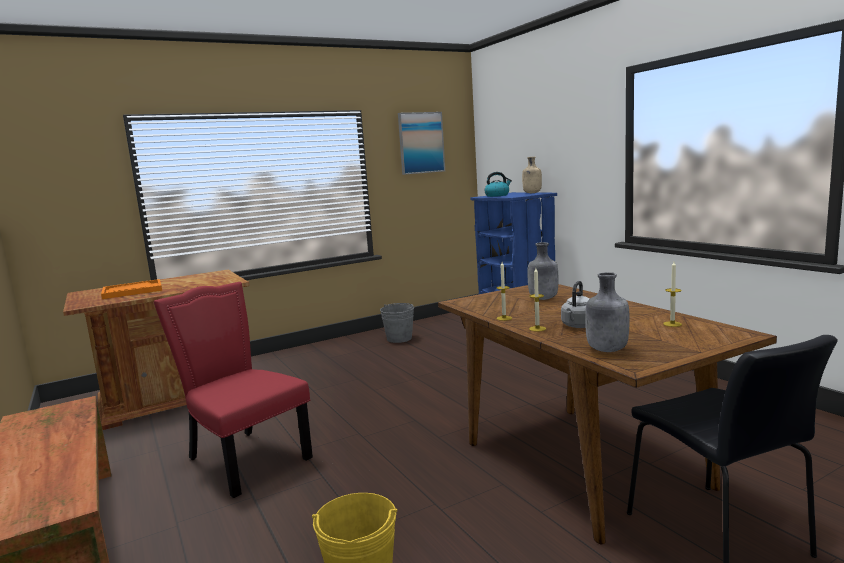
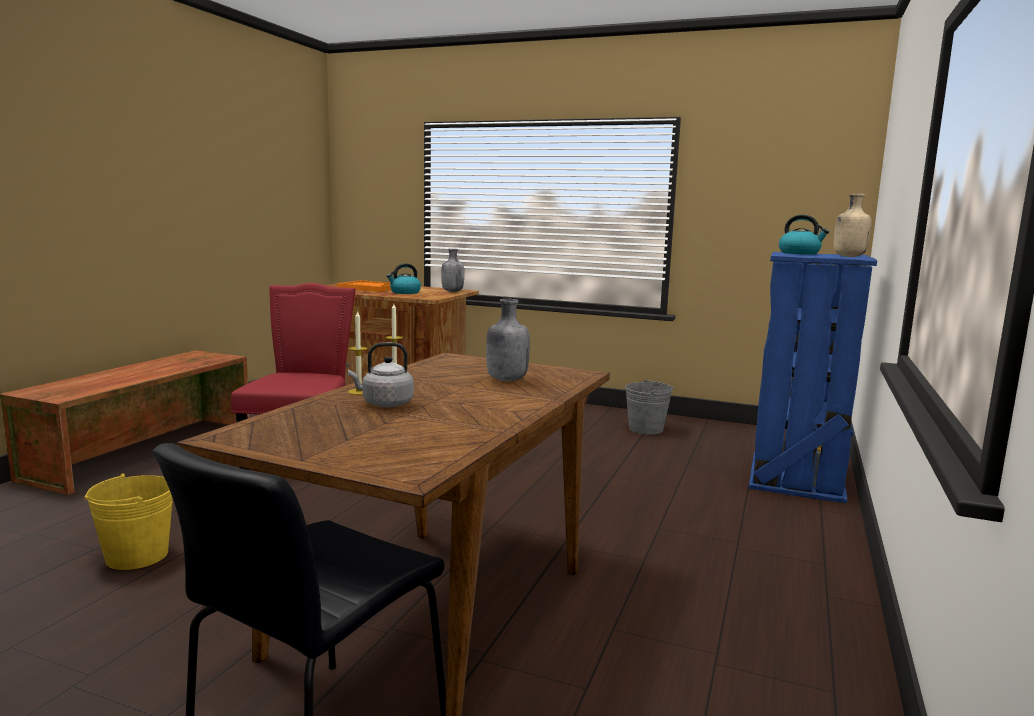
camera: 50 degrees right, 0 degrees up
picture [398,112,445,175] -> none
grey bottle [585,272,630,352] -> grey bottle moved to [441,249,464,292]
candle [663,262,682,327] -> none
none -> kettle [387,263,421,294]

